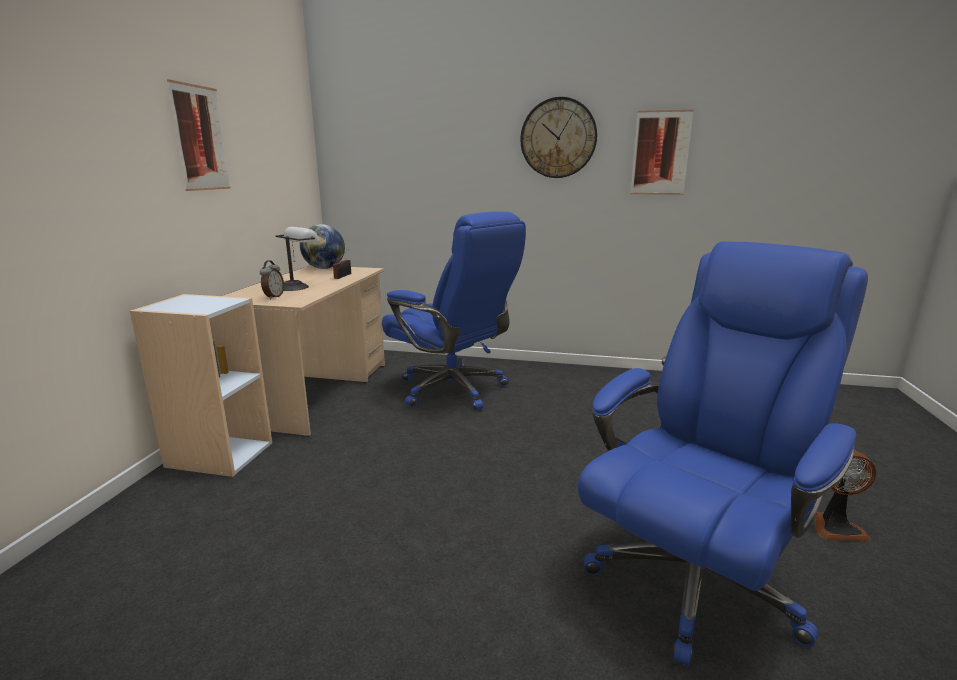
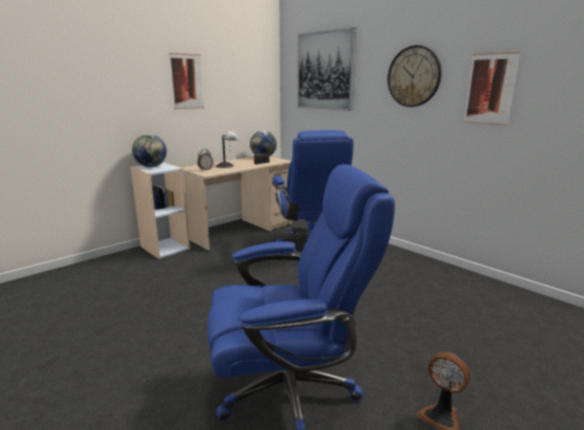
camera: 35 degrees right, 0 degrees up
none -> globe [132,134,167,167]
none -> picture [297,27,356,111]

